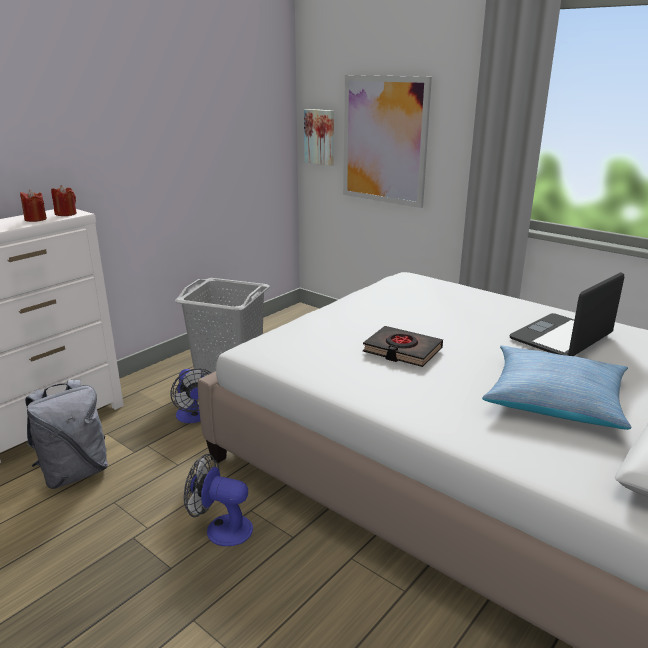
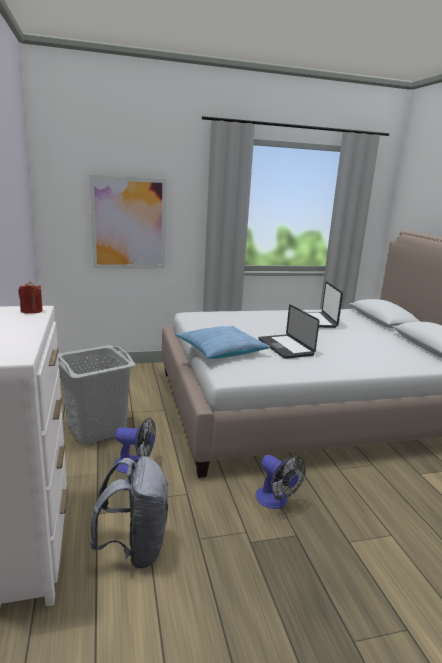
camera: 55 degrees left, 5 degrees down
red candle [20,189,47,222] -> none
fan [184,454,253,546] -> fan turned 90 degrees counterclockwise [255,455,306,509]
picture [304,109,334,166] -> none
black book [363,326,443,367] -> laptop [258,304,320,359]
pillow [482,346,631,430] -> pillow moved to [175,326,270,359]

